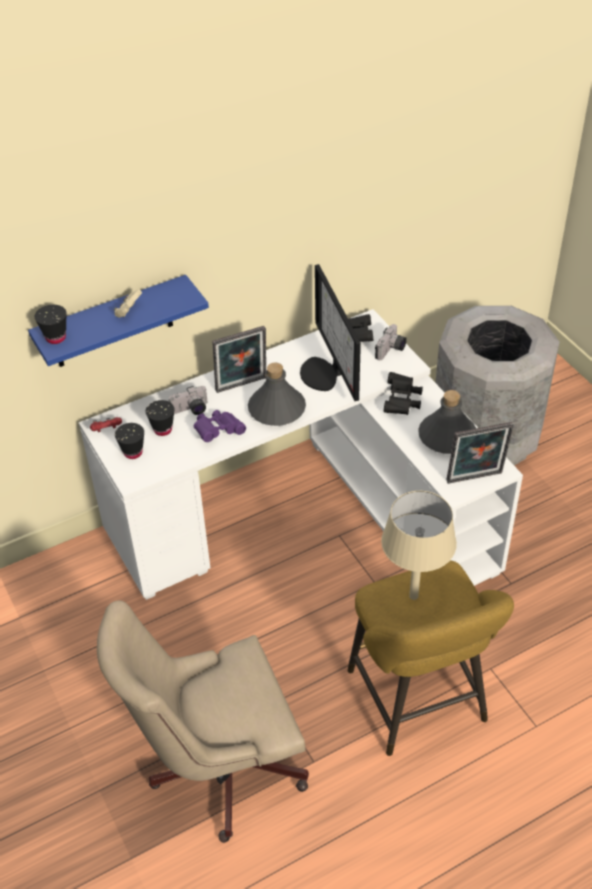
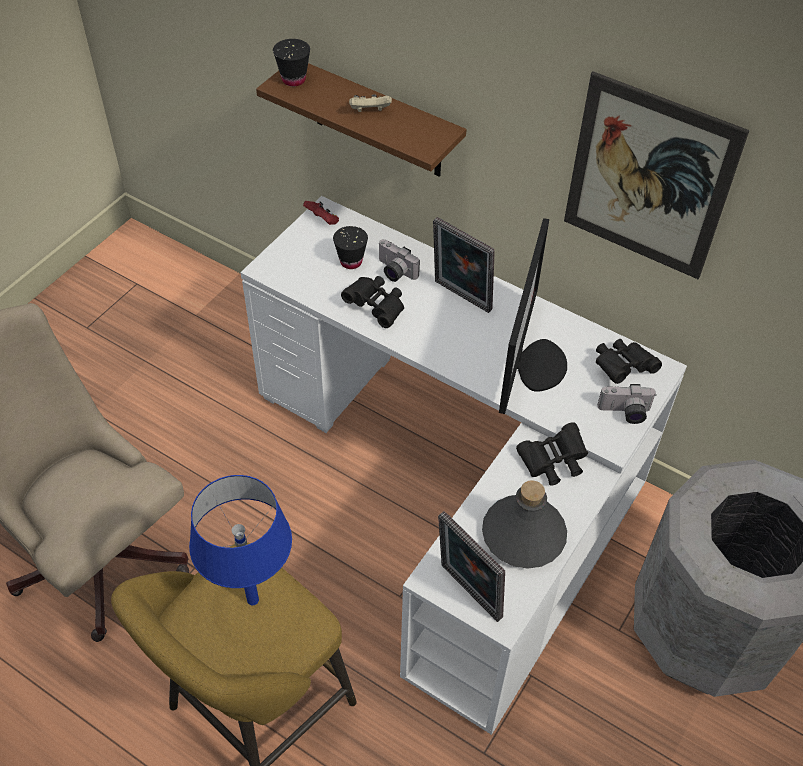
camera: 60 degrees right, 5 degrees up
blue shelf [28,275,209,367] -> brown shelf [256,63,466,176]
black cup [115,423,144,459] -> none
purple binoculars [194,410,246,442] -> black binoculars [341,276,404,328]
grey bottle [248,362,306,426] -> none
monitor [300,264,361,401] -> monitor turned 150 degrees clockwise [499,218,567,414]
beige table lamp [381,491,457,600] -> blue table lamp [189,475,292,605]
none -> picture [564,71,750,279]

